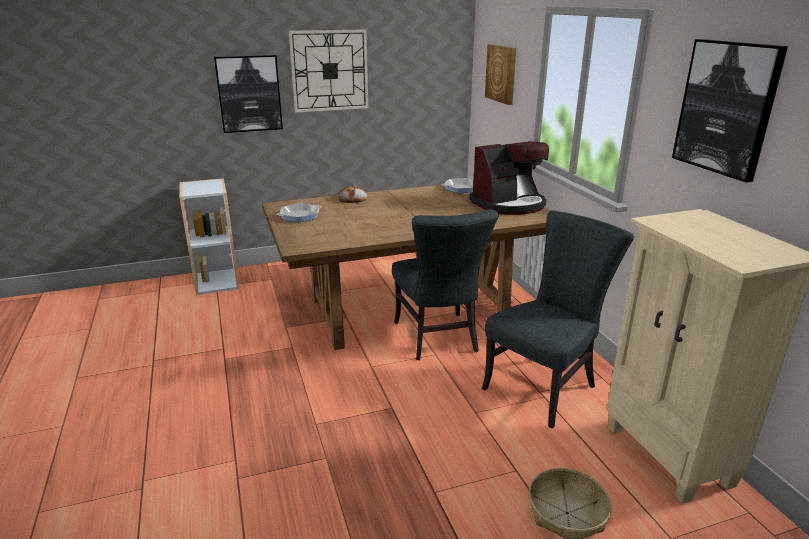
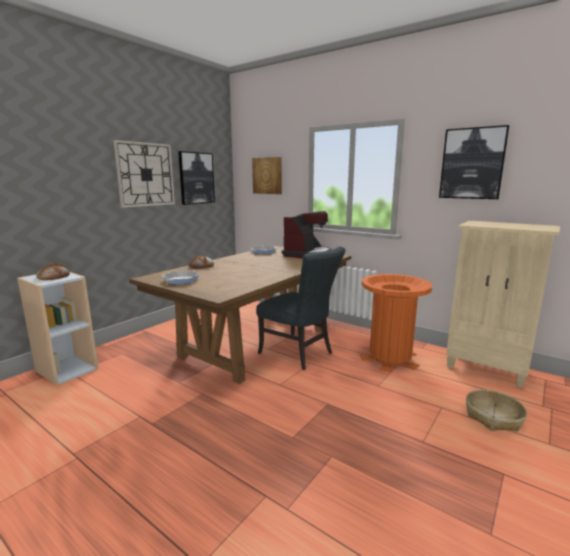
camera: 35 degrees left, 10 degrees down
picture [214,55,283,133] -> picture moved to [178,151,215,205]
grey chair [482,211,634,429] -> orange trash can [360,274,432,372]
none -> bread [36,263,70,280]

